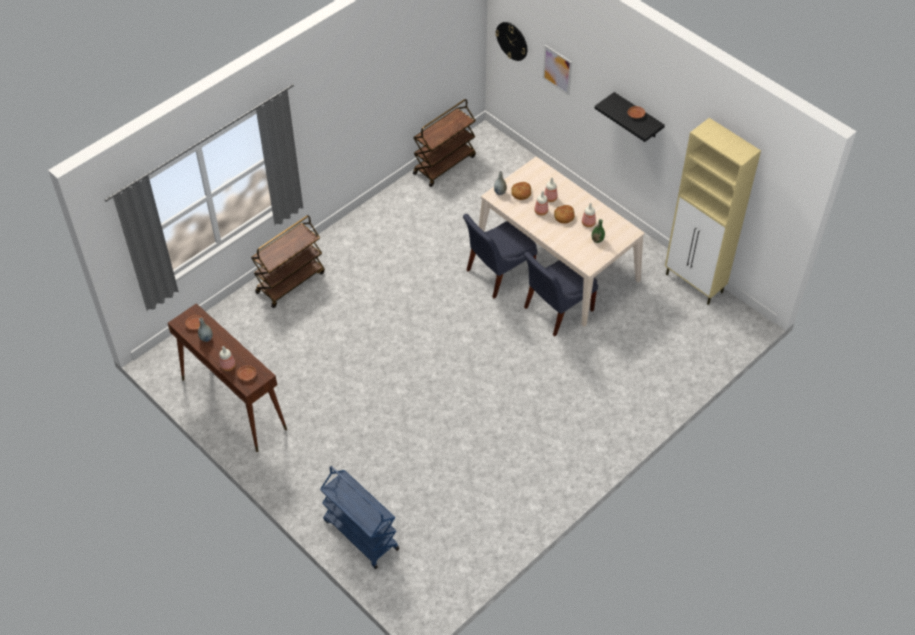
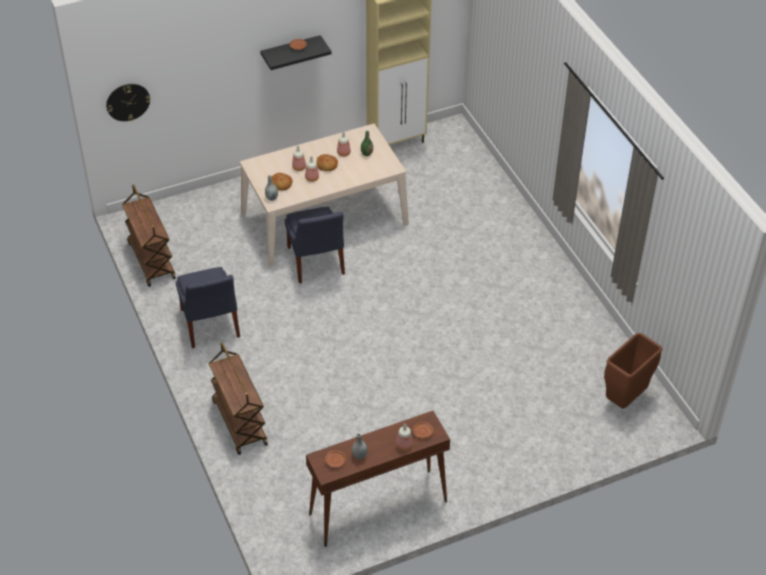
camera: 70 degrees left, 5 degrees down
blue cart [320,466,399,569] -> none
blue chair [524,252,598,336] -> blue chair moved to [176,267,240,348]
picture [543,45,572,95] -> none
none -> brown trash can [604,333,662,409]

